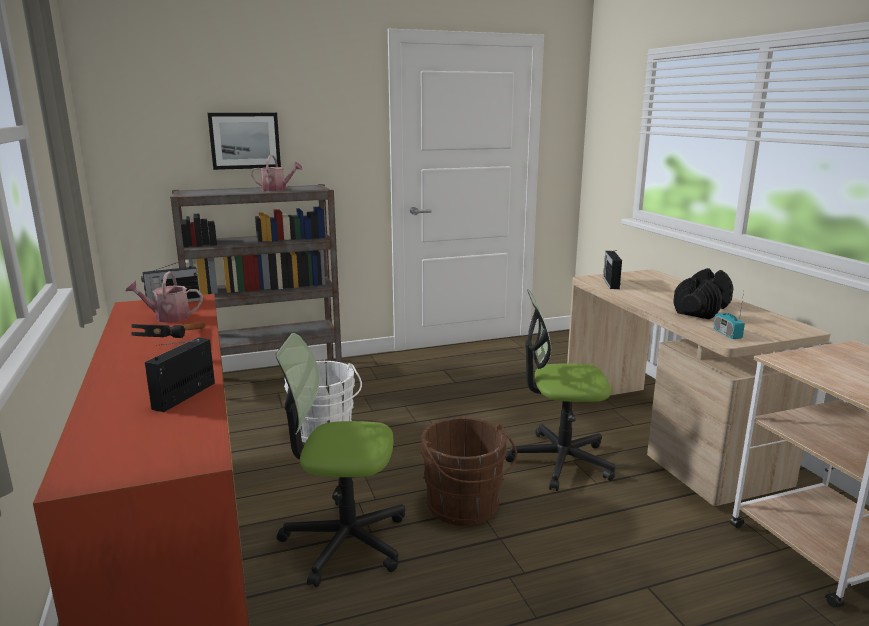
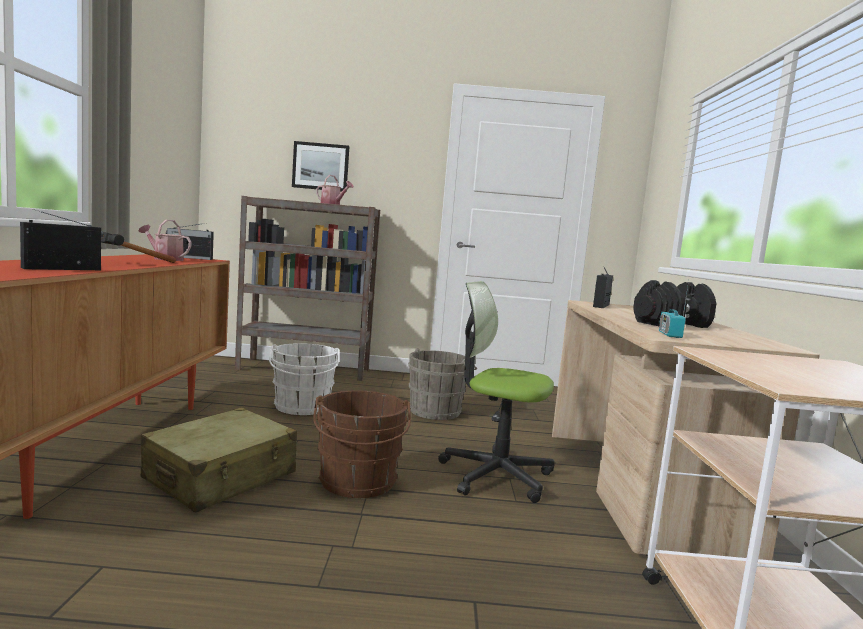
camera: 20 degrees right, 10 degrees down
office chair [276,333,405,587] -> beige suitcase [141,407,297,513]
none -> grey bucket [408,348,477,420]

